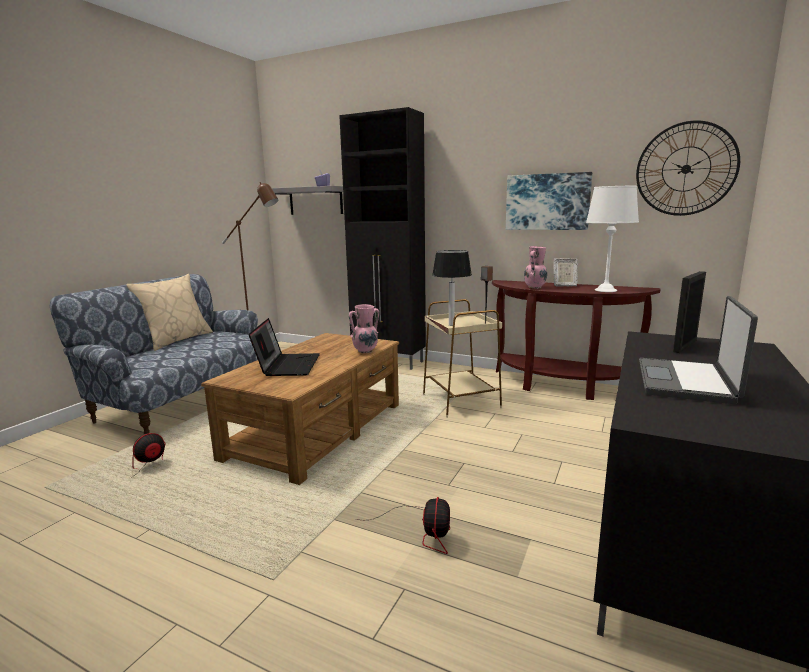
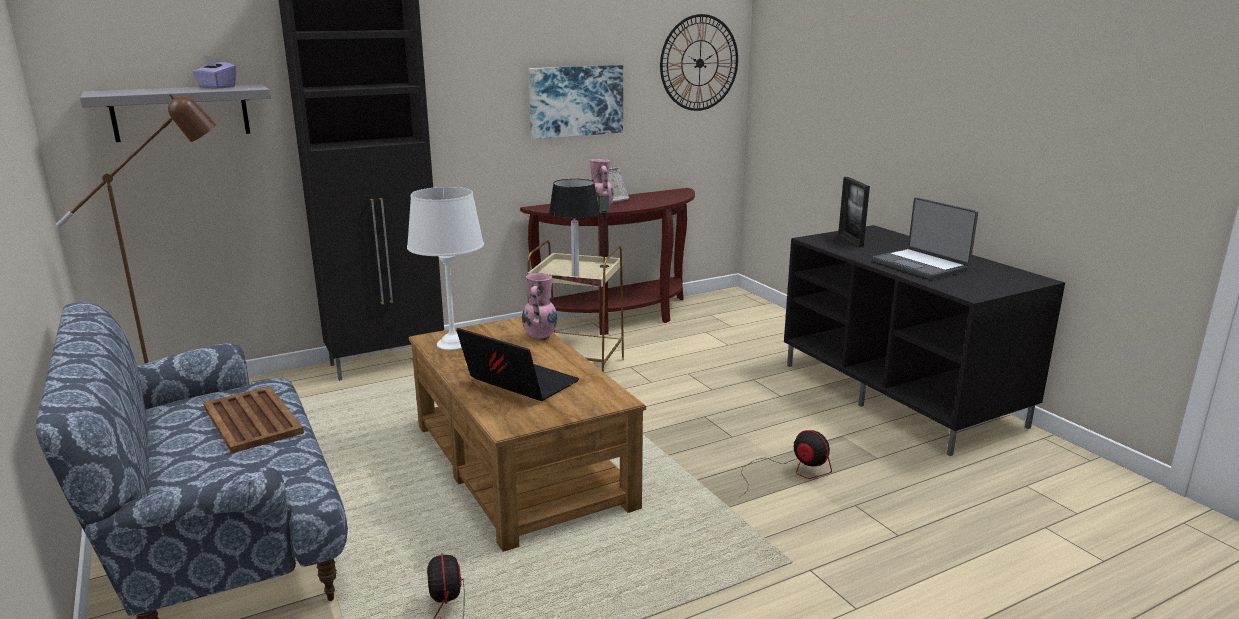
camera: 55 degrees left, 5 degrees up
beige pillow [126,274,213,351] -> none
white table lamp [586,186,639,292] -> white table lamp moved to [407,187,484,350]
none -> brown tray [203,386,304,453]

